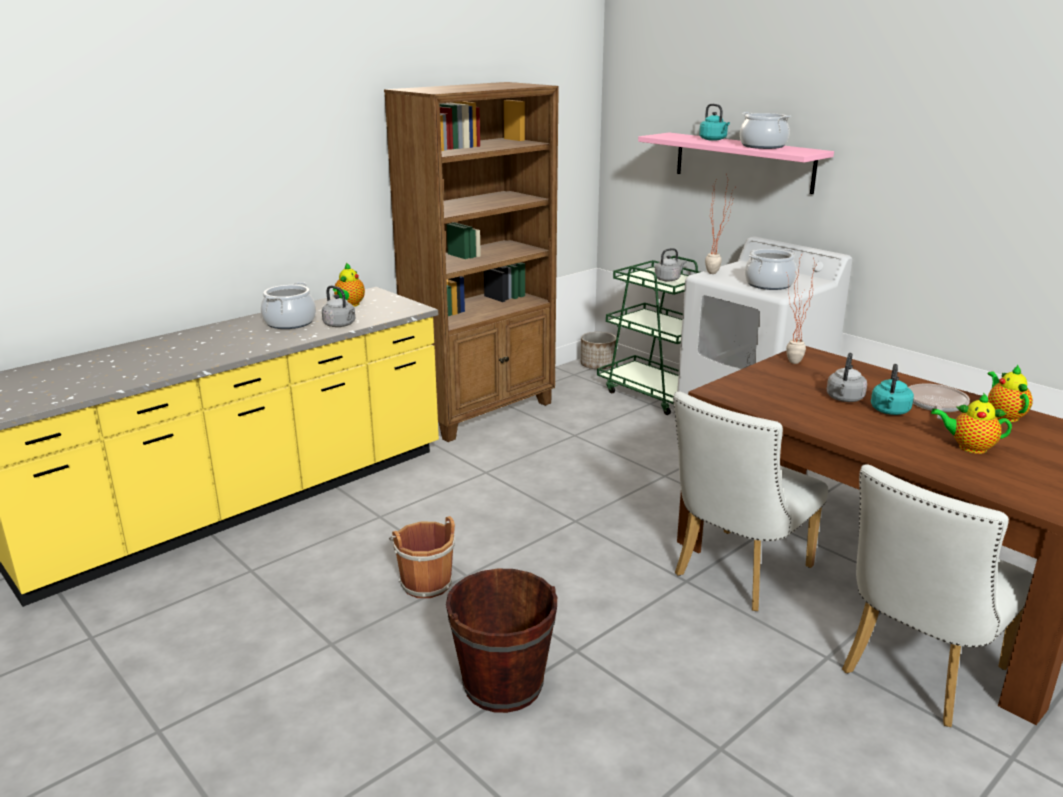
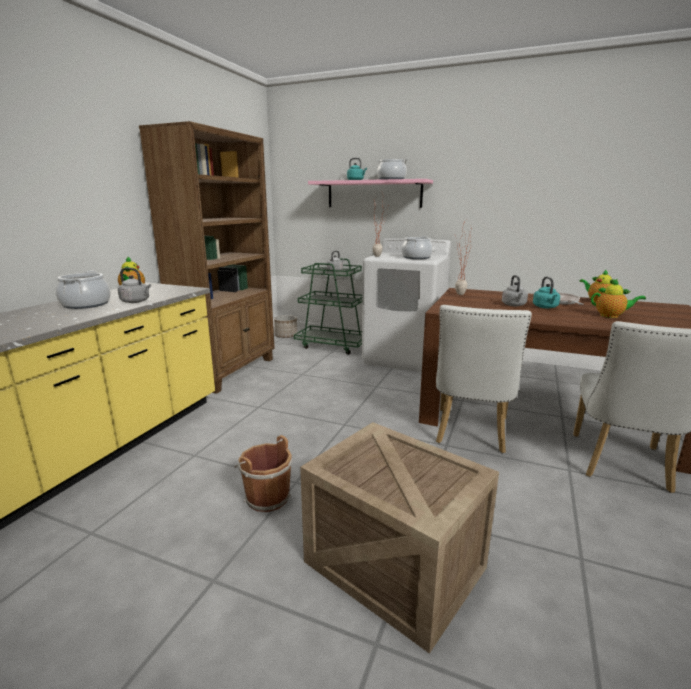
camera: 25 degrees left, 5 degrees down
brown bucket [446,569,557,713] -> crate [300,422,499,654]
teapot [931,392,1012,454] -> teapot turned 150 degrees counterclockwise [591,279,646,318]

